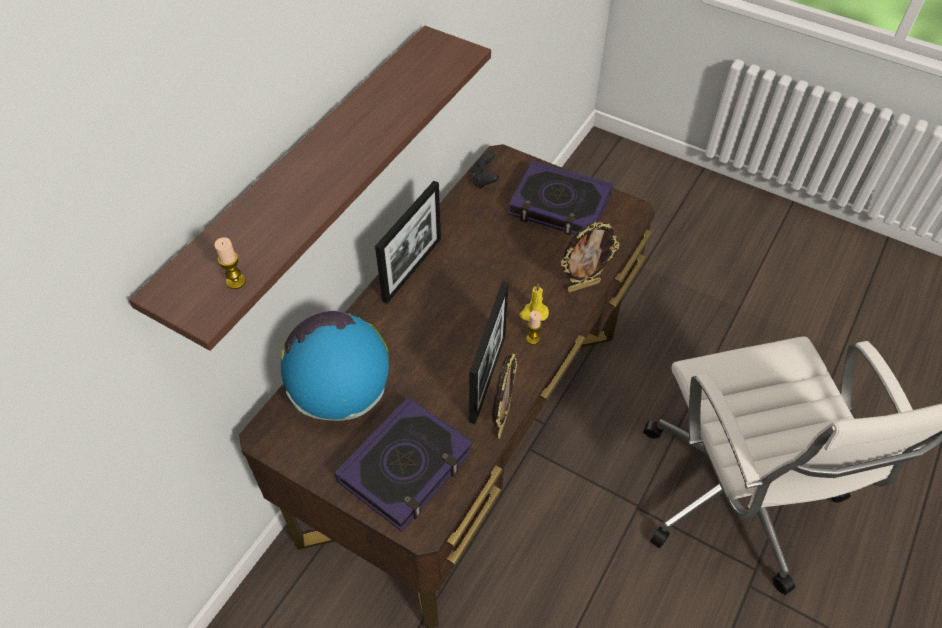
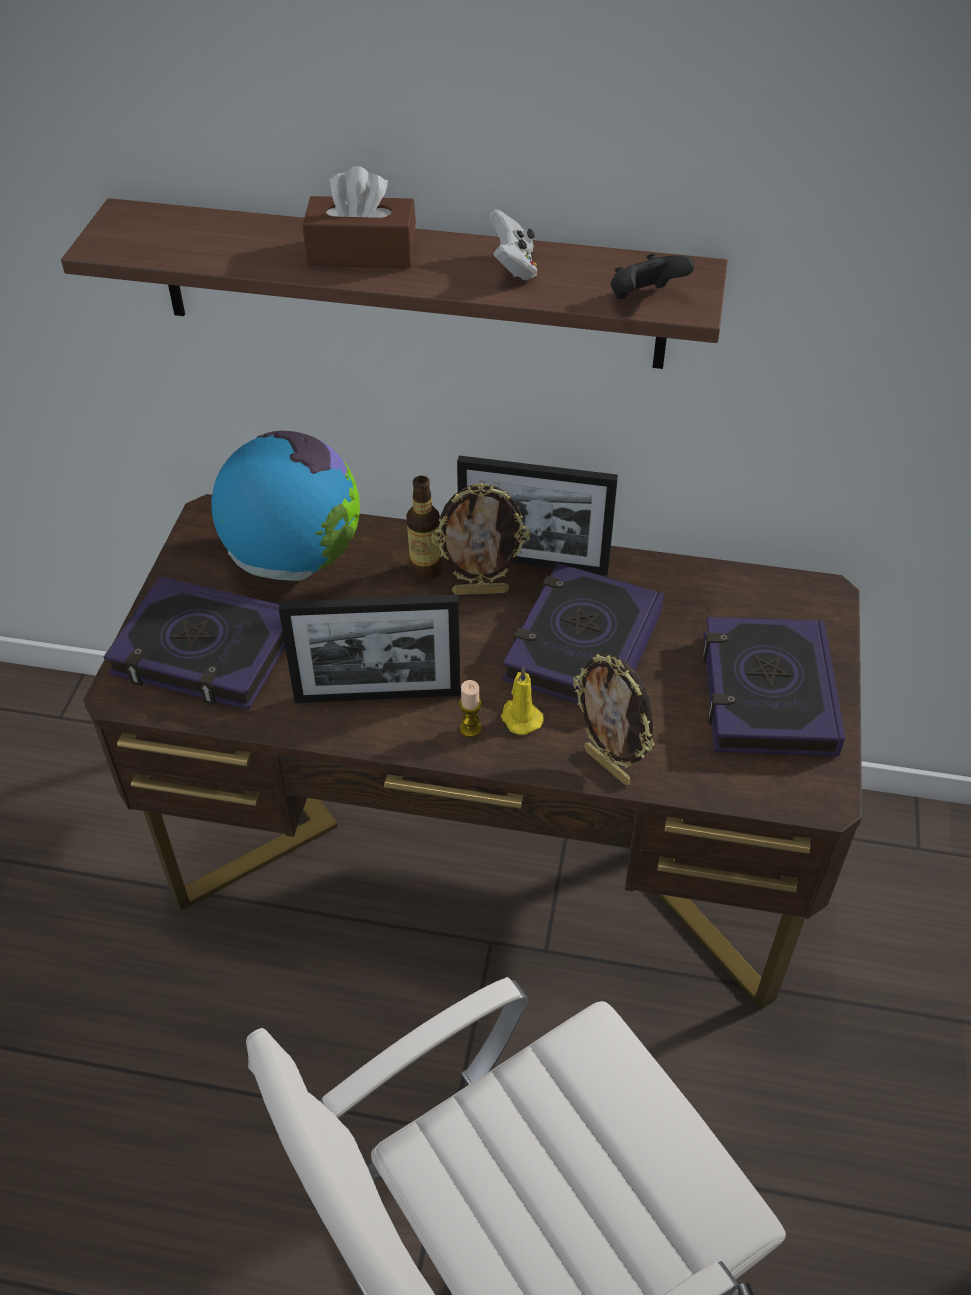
camera: 70 degrees right, 5 degrees down
candle [215,237,246,289] -> none
black game controller [471,152,499,189] -> black game controller moved to [610,253,694,299]
picture frame [492,354,517,439] -> picture frame moved to [431,482,530,595]
none -> brown tissue box [303,166,416,268]
none -> bottle [406,476,442,581]
none -> white game controller [489,209,537,280]
none -> book [502,563,664,703]

